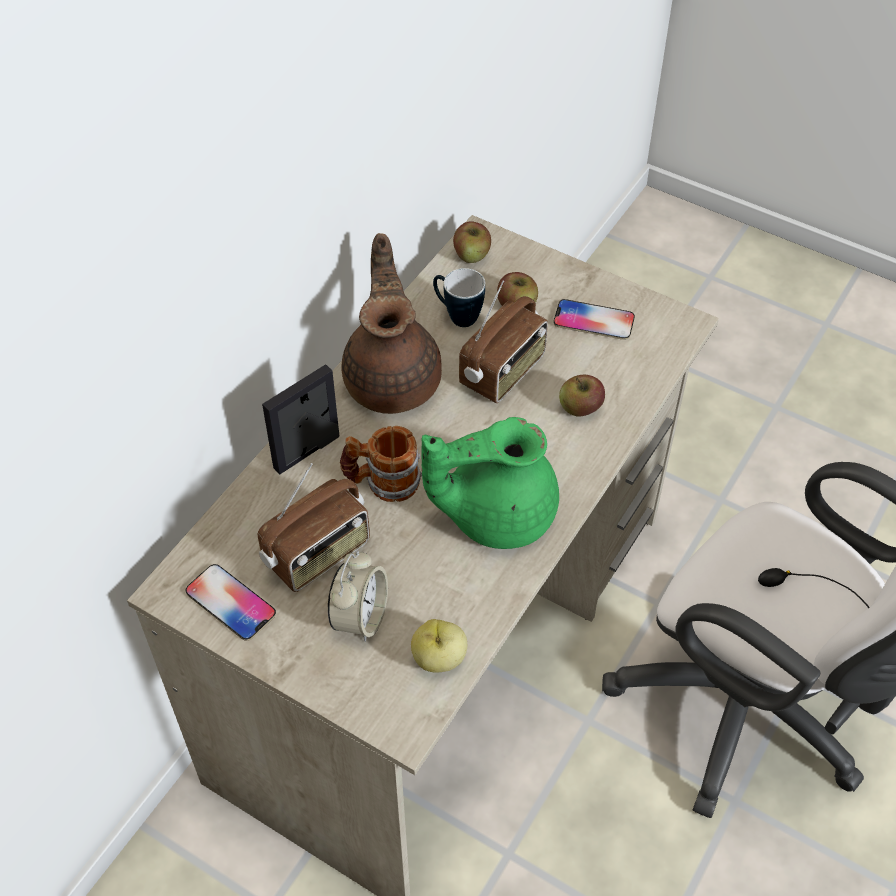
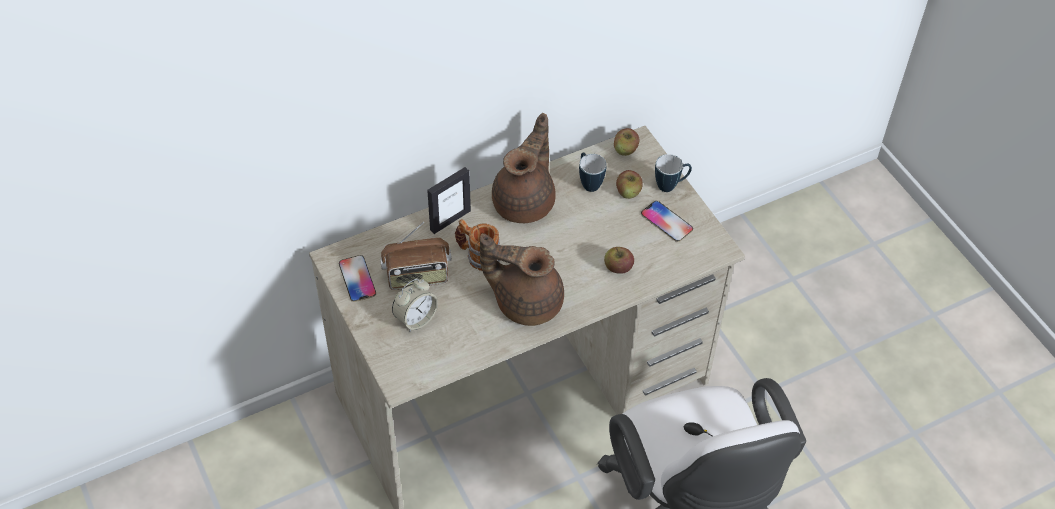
camera: 30 degrees right, 0 degrees up
picture frame [262,364,339,474] -> picture frame turned 150 degrees clockwise [427,167,471,234]
apple [411,619,467,673] -> none
green teapot [422,417,559,549] -> brown teapot [480,233,564,326]
radio [459,280,548,403] -> none
none -> mug [655,154,692,192]

